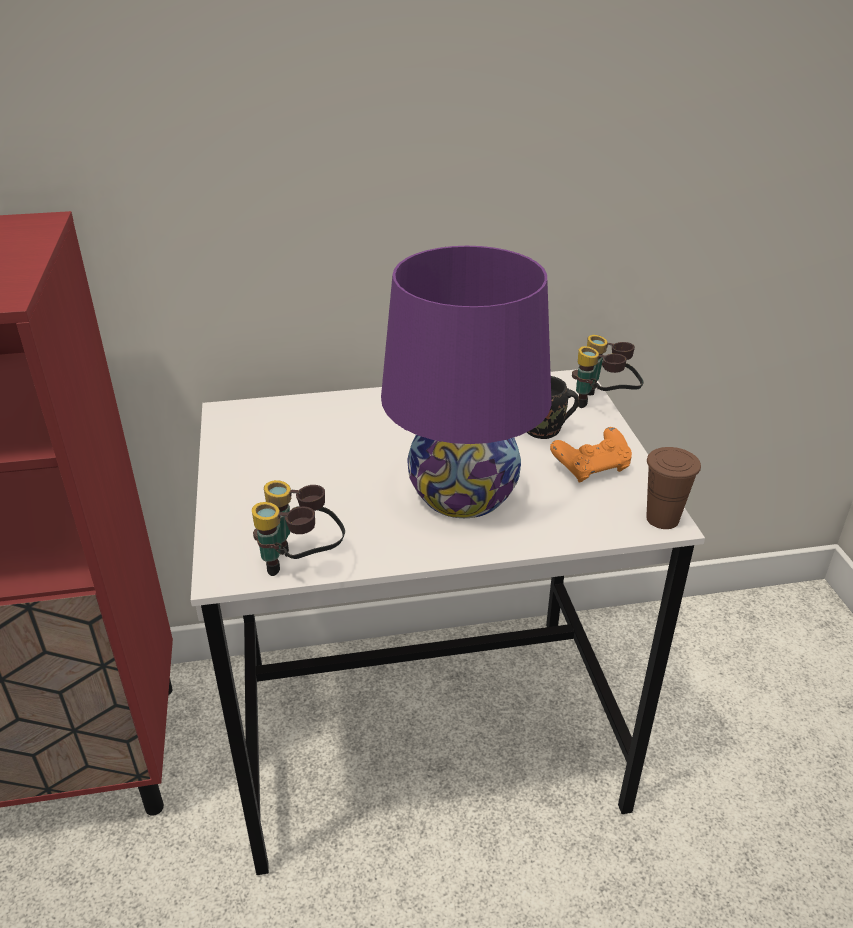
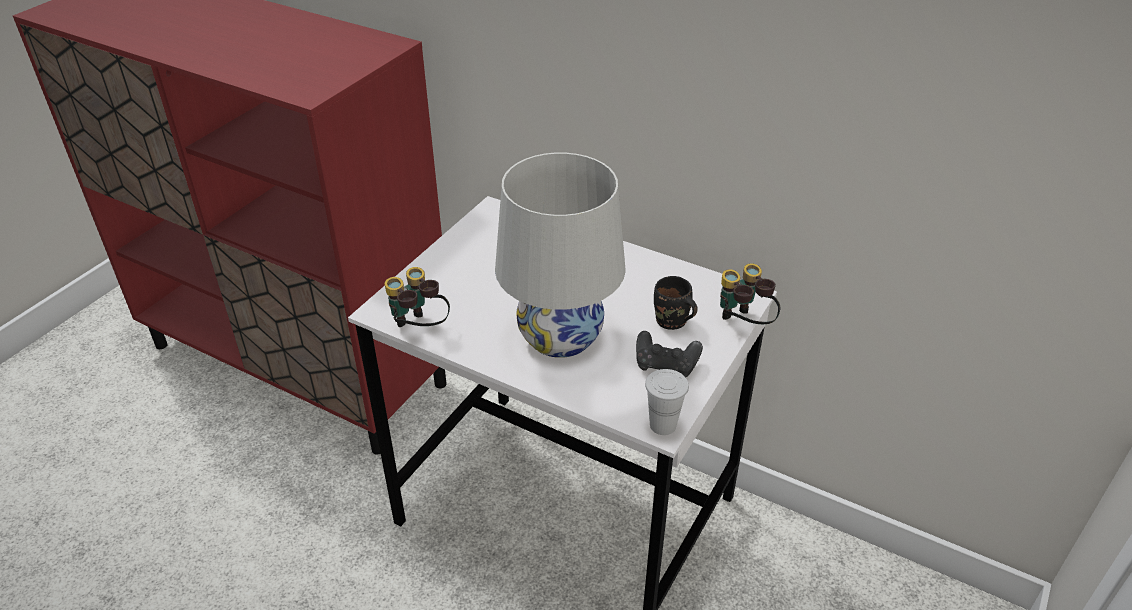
camera: 40 degrees right, 5 degrees up
purple table lamp [381,246,552,518] -> white table lamp [495,153,626,358]
orange game controller [550,427,632,483] -> black game controller [636,331,703,377]
brown cup [646,447,701,529] -> white cup [645,369,689,435]

